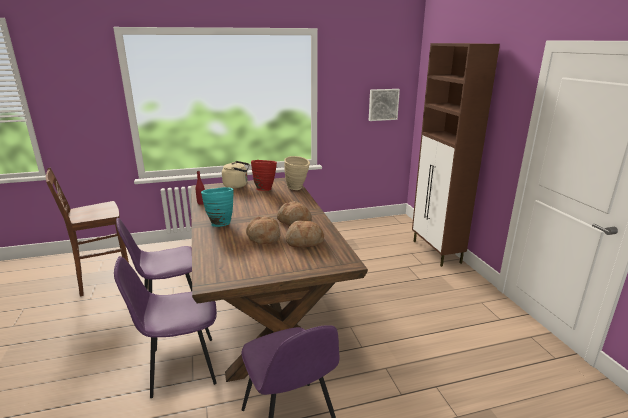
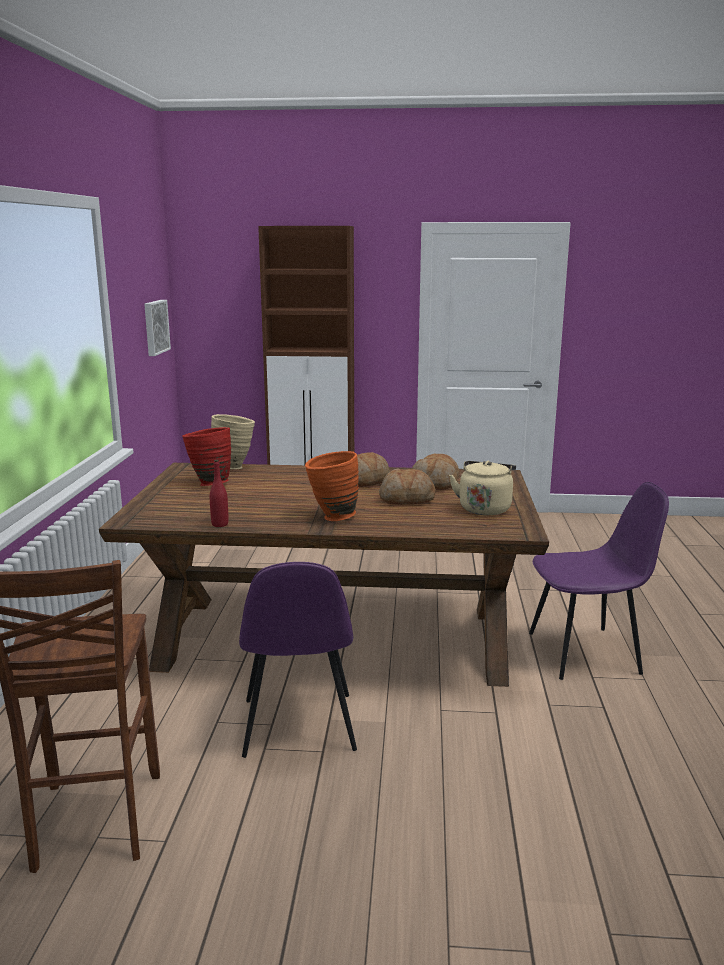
camera: 70 degrees left, 5 degrees down
purple chair [114,256,217,398] -> none
turquoise vase [201,187,234,227] -> orange vase [305,451,359,521]
beige kettle [222,161,250,188] -> beige kettle moved to [449,461,516,515]

